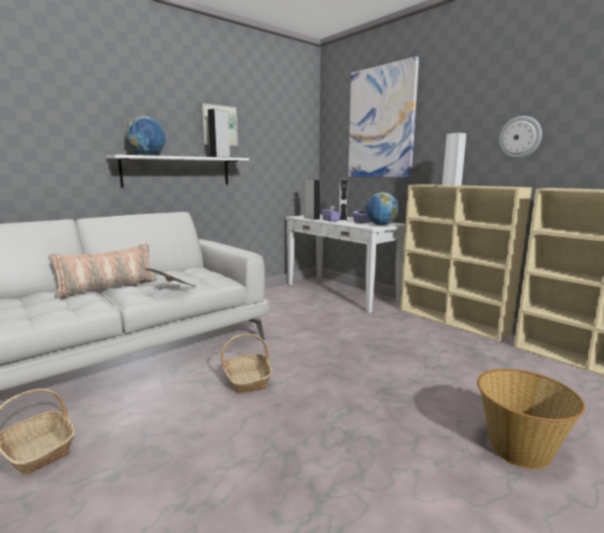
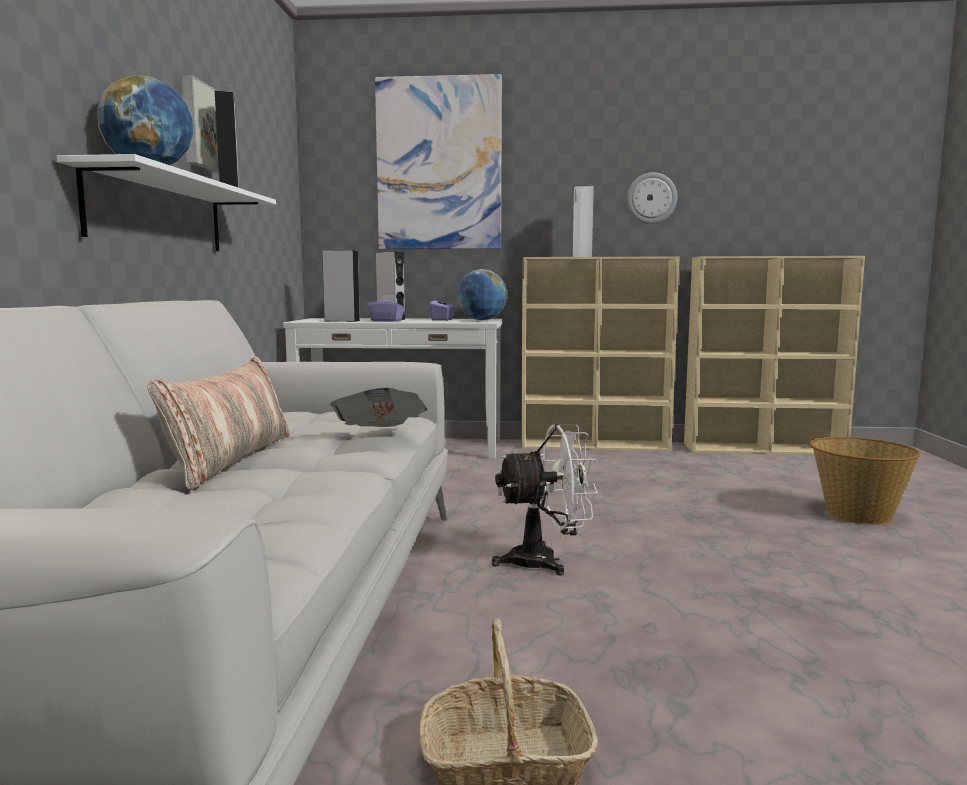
camera: 45 degrees left, 5 degrees down
basket [221,334,272,394] -> white fan [492,424,598,575]

